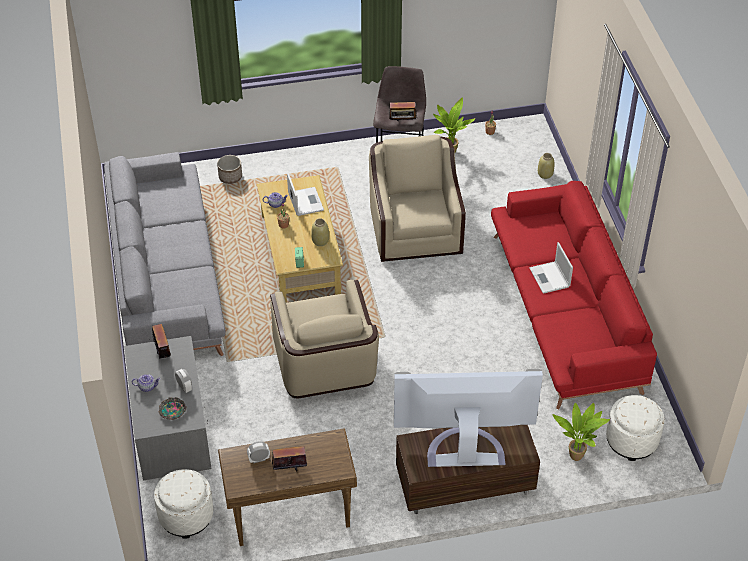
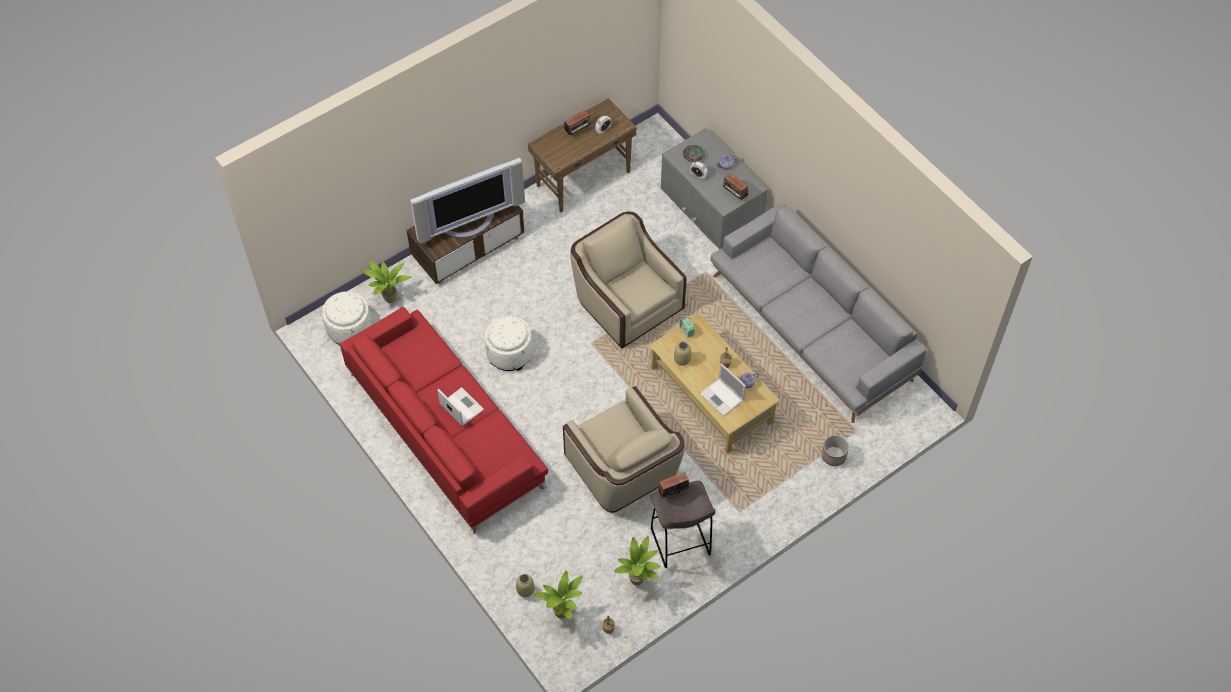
camera: 155 degrees right, 10 degrees up
white ottoman [154,469,214,538] -> white ottoman moved to [484,316,532,371]
none -> potted plant [533,570,583,619]

